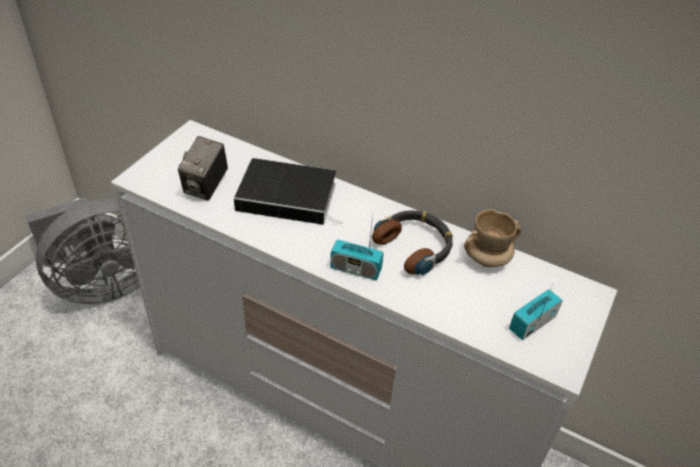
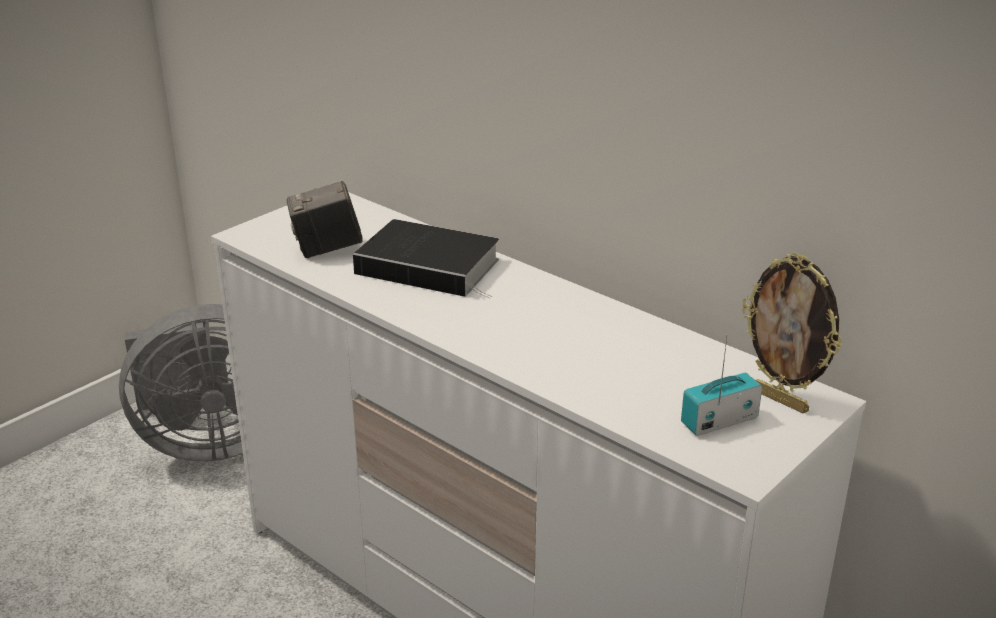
camera: 15 degrees right, 15 degrees down
camera [178,136,228,201] -> camera turned 45 degrees clockwise [287,181,363,258]
radio [330,214,384,280] -> none
headphones [372,210,453,275] -> none
beige mug [464,209,522,267] -> none
none -> picture frame [742,253,842,413]

